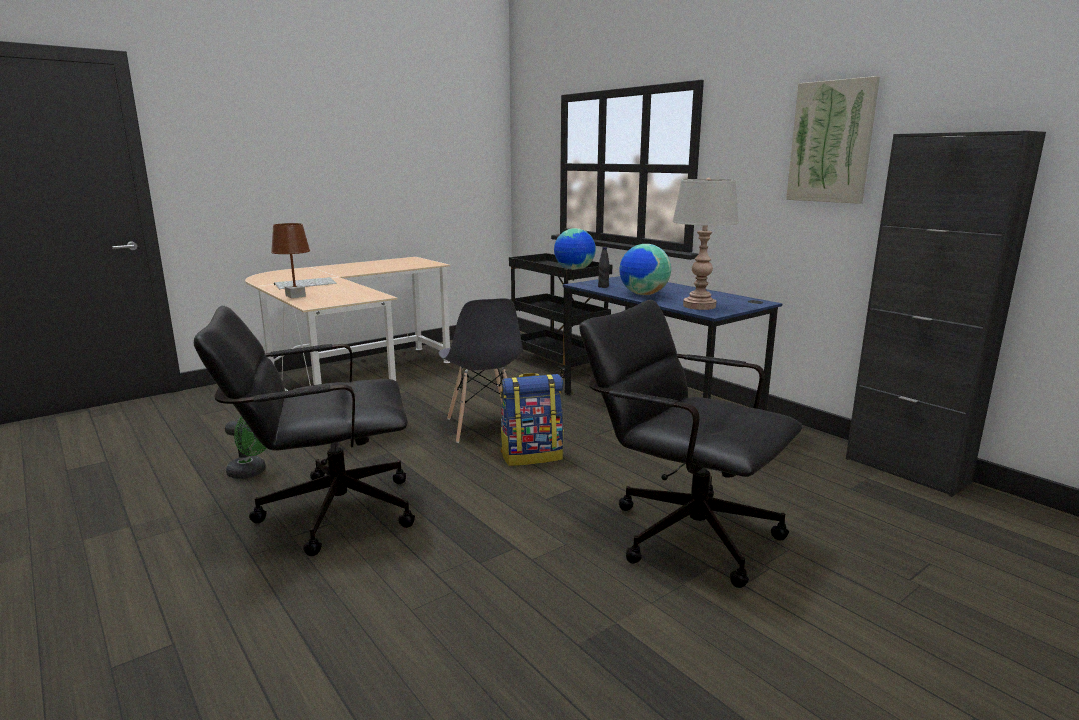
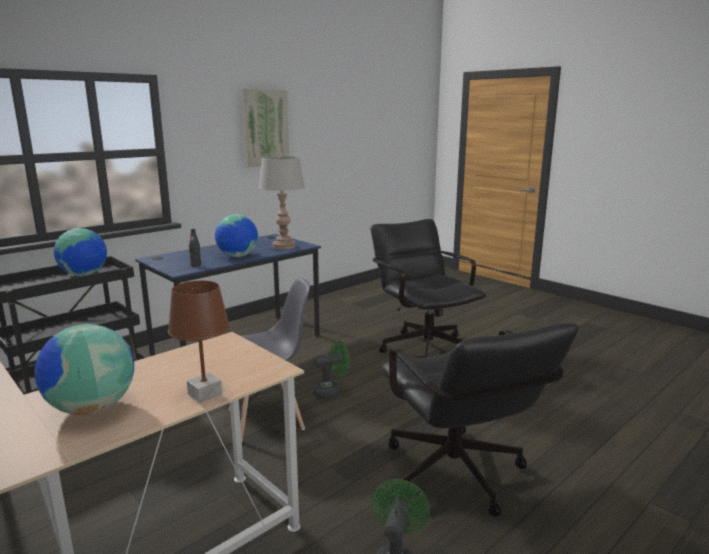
camera: 95 degrees left, 0 degrees up
keyboard [274,277,337,289] -> globe [35,324,134,415]
backpack [500,373,564,466] -> green fan [313,340,350,399]
black office chair [579,300,803,588] -> black office chair turned 120 degrees clockwise [371,219,486,357]
black cabinet [846,131,1046,497] -> none

